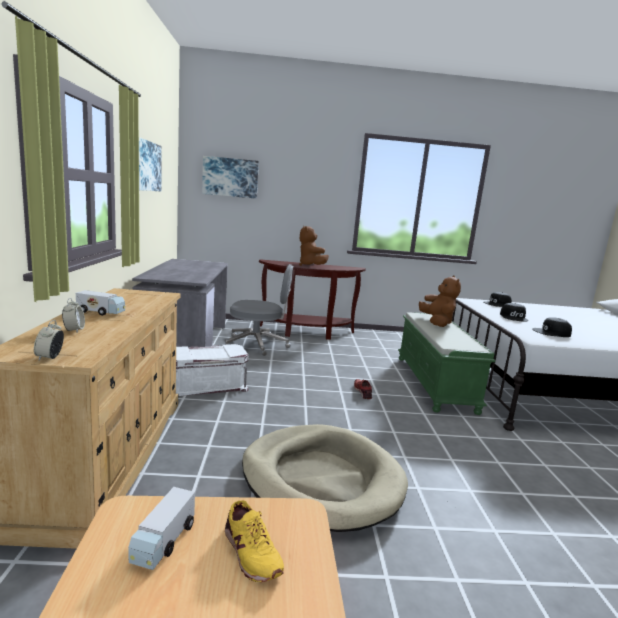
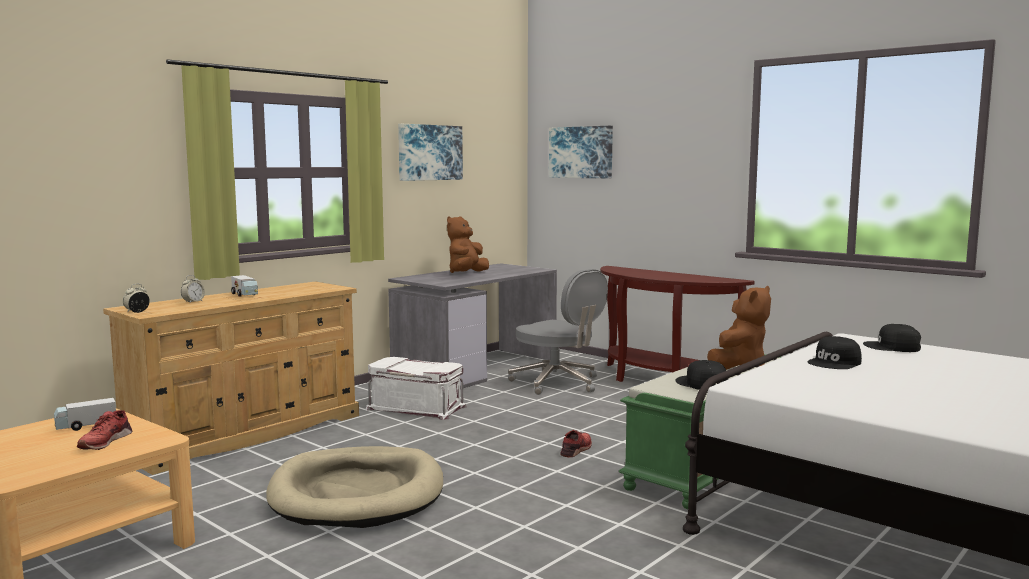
camera: 45 degrees right, 5 degrees down
yellow shoe [225,500,284,582] -> red shoe [77,410,132,450]
brown plush toy [299,226,329,266] -> brown plush toy moved to [447,216,489,273]
black cap [532,317,572,337] -> black cap moved to [675,360,729,390]

